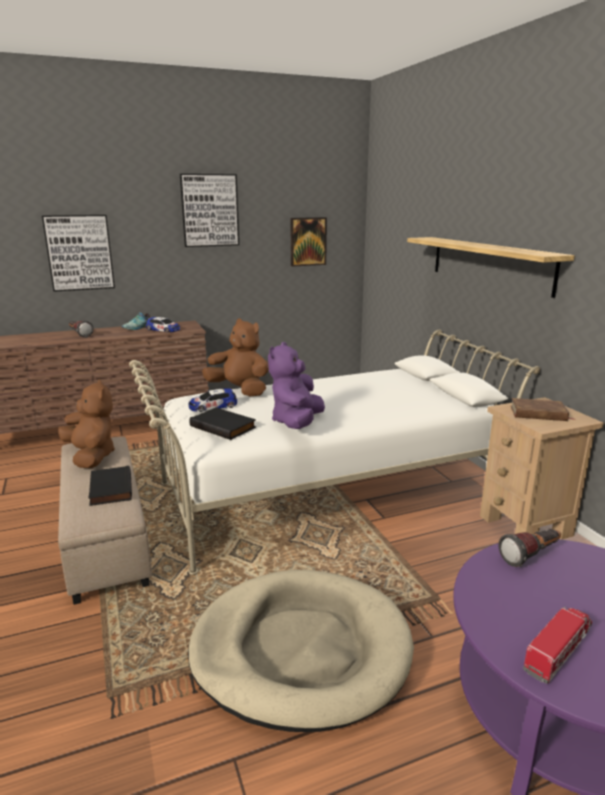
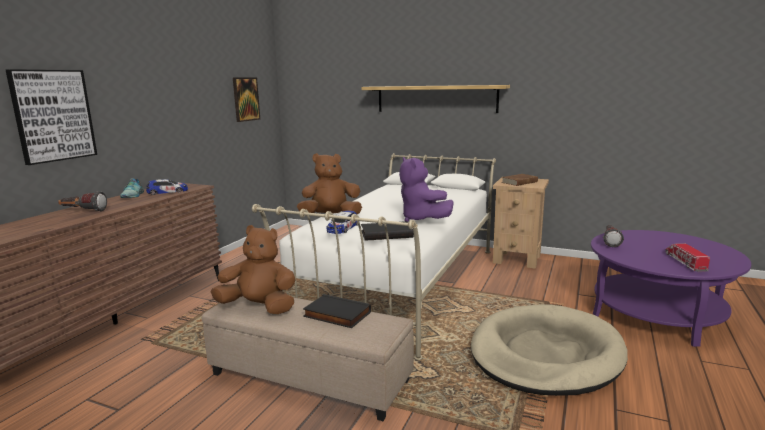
camera: 45 degrees left, 5 degrees down
picture [180,174,239,247] -> none

